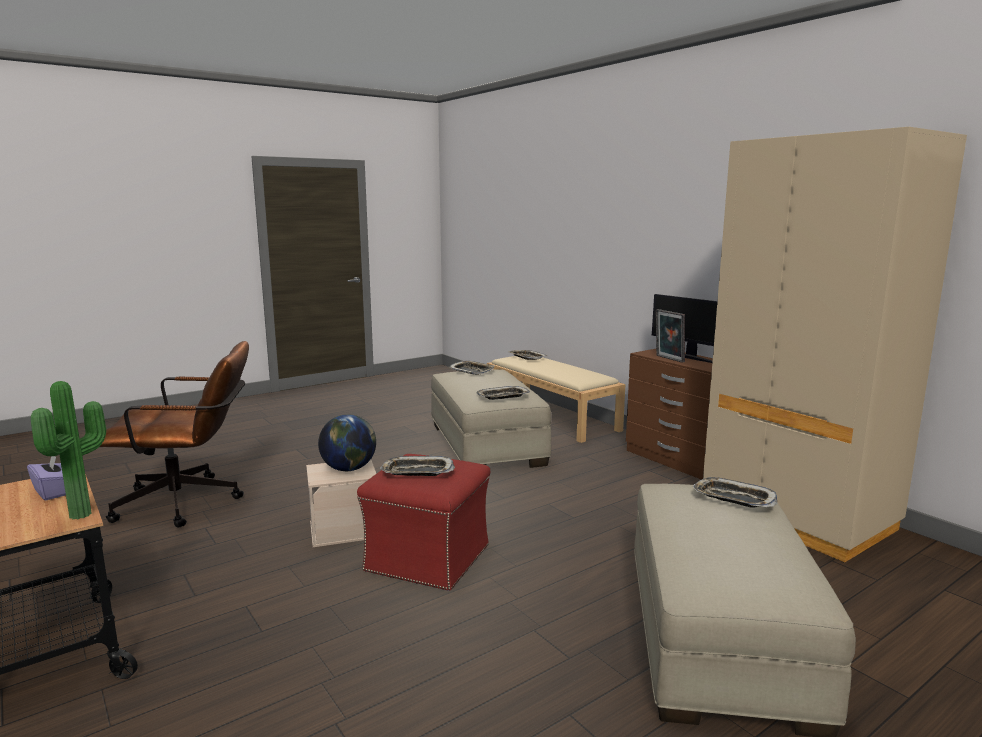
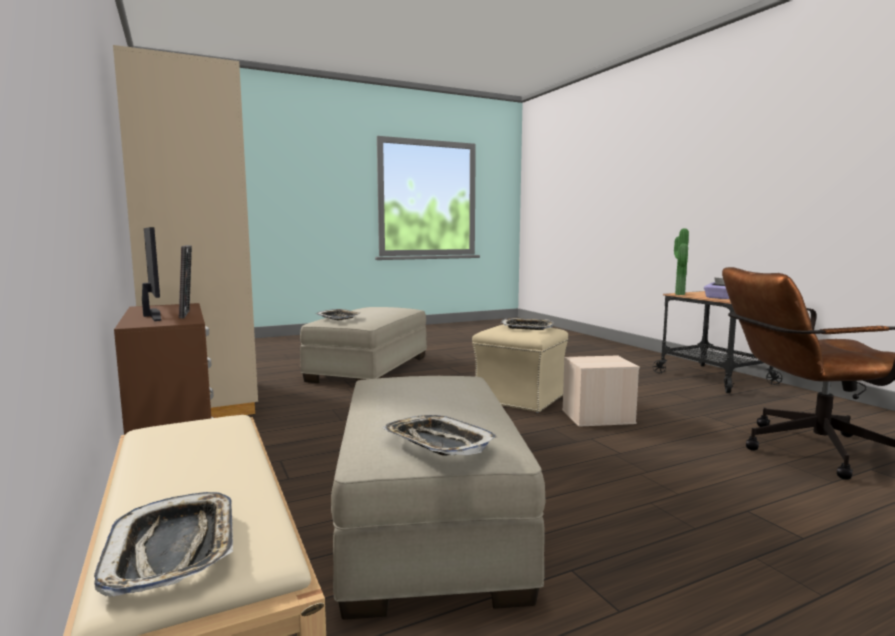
camera: 170 degrees left, 5 degrees down
globe [318,414,376,471] -> none
red ottoman [357,454,490,591] -> beige ottoman [472,324,568,413]
tray [477,386,530,400] -> none

